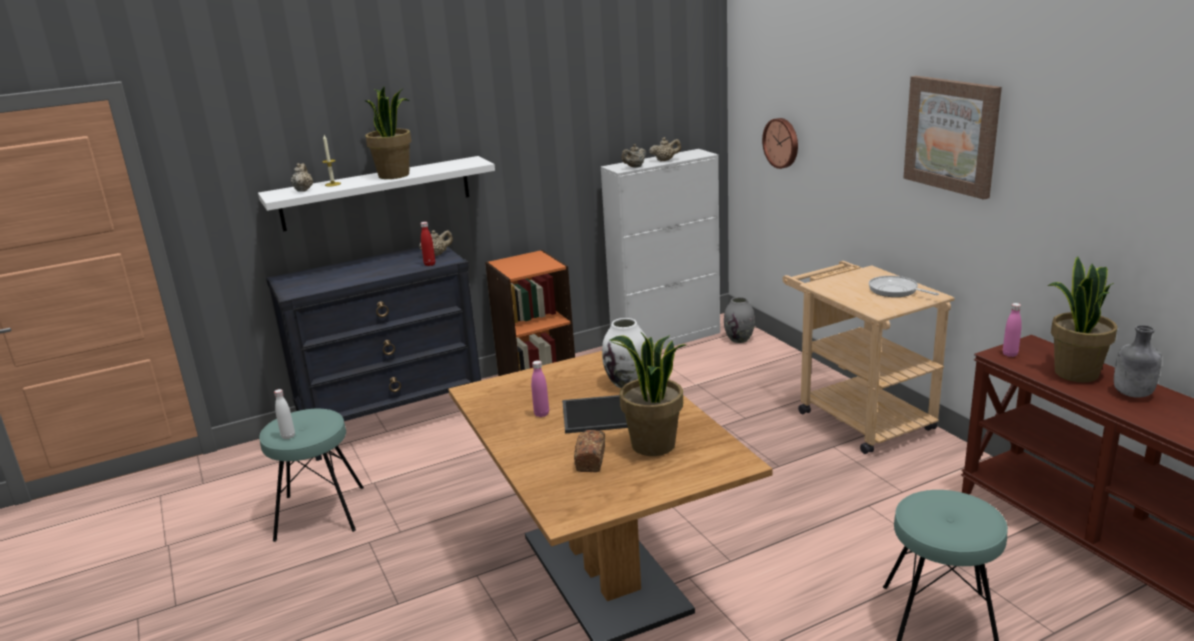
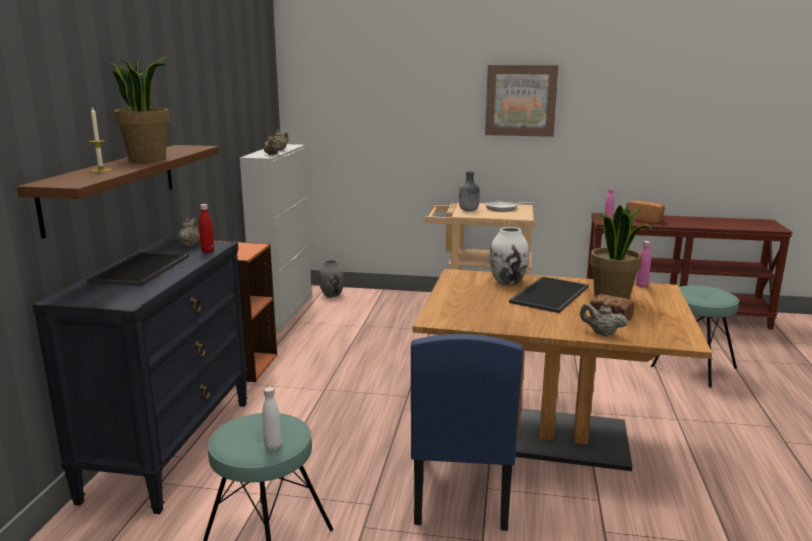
camera: 55 degrees left, 5 degrees down
white shelf [258,156,495,231] -> brown shelf [17,145,219,239]
beige teapot [291,163,313,192] -> beige teapot moved to [580,303,628,336]
pink bottle [531,360,549,417] -> pink bottle moved to [636,241,651,288]
wall clock [762,118,798,169] -> none
potted plant [1048,256,1118,382] -> bread [626,201,665,223]
grey bottle [1114,325,1162,398] -> grey bottle moved to [459,172,480,211]
none -> tray [87,252,189,286]
none -> blue chair [411,334,523,531]

